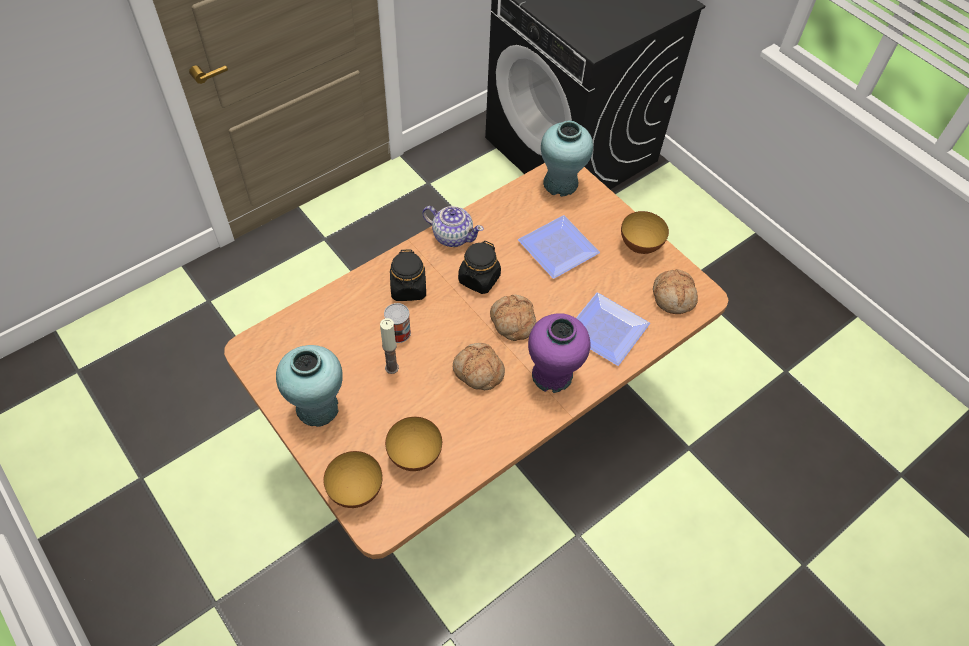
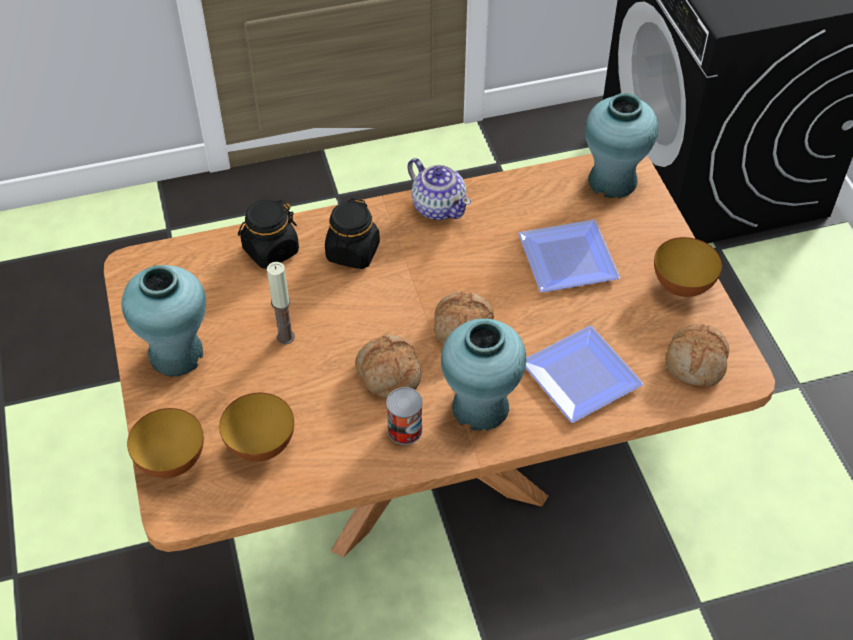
camera: 25 degrees right, 5 degrees down
can [384,303,411,343] -> can moved to [386,387,423,445]
black jar [458,241,501,294] -> black jar moved to [238,200,299,269]
purple vase [528,314,591,393] -> turquoise vase [441,319,526,431]

